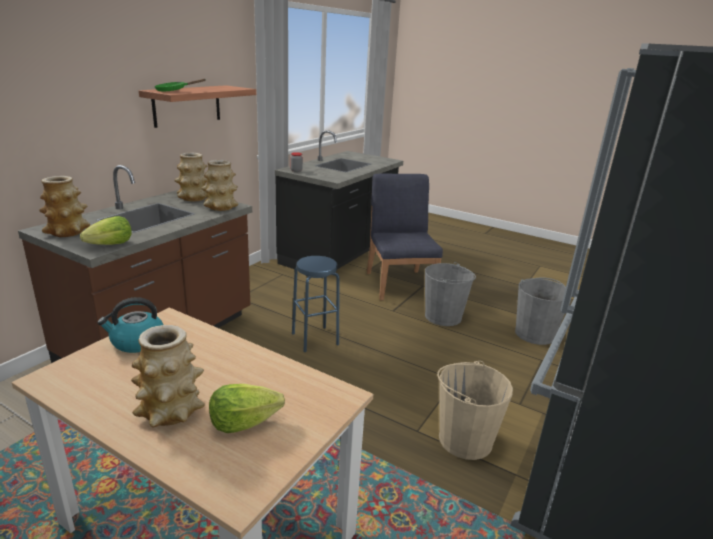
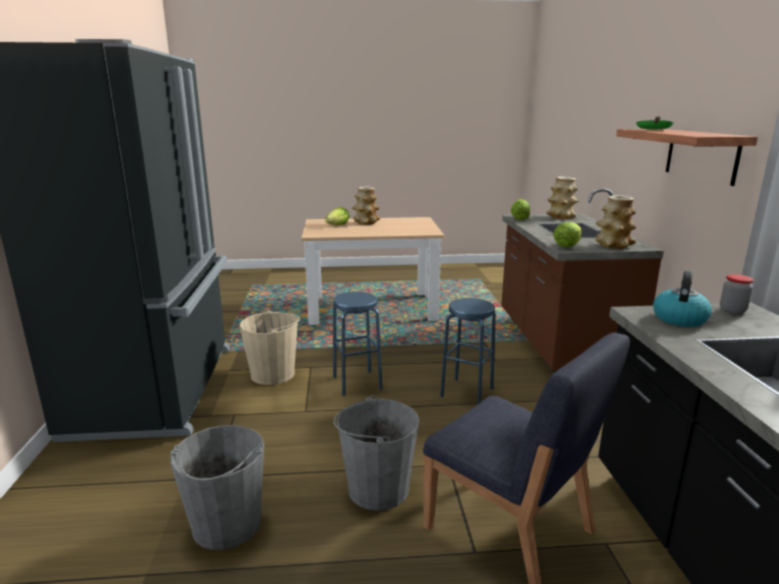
camera: 145 degrees right, 5 degrees down
kettle [97,297,163,353] -> kettle moved to [653,271,712,327]
vase [202,160,238,211] -> lettuce [553,222,581,247]
none -> blue stool [333,292,382,396]

